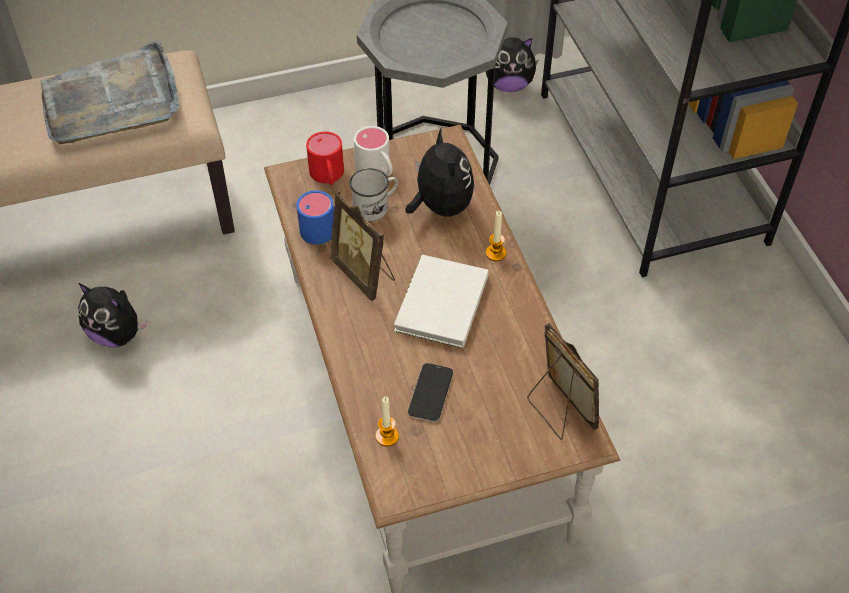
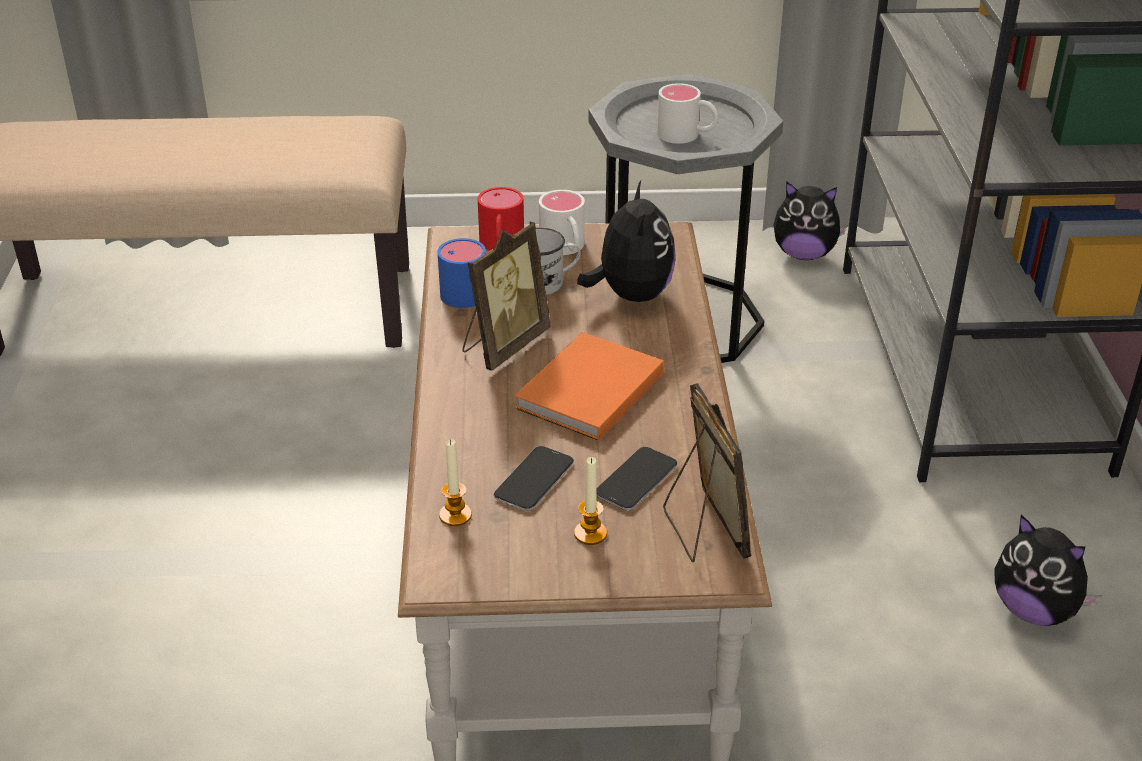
camera: 15 degrees right, 15 degrees down
grey tray [40,39,179,144] -> none
plush toy [78,283,150,347] -> plush toy moved to [994,515,1102,626]
picture frame [330,191,395,301] -> picture frame turned 120 degrees counterclockwise [462,222,551,371]
white book [394,255,489,348] -> orange book [514,332,664,441]
candle [486,211,506,261] -> candle moved to [574,457,607,545]
none -> phone [596,447,677,511]
none -> white mug [657,83,718,144]

